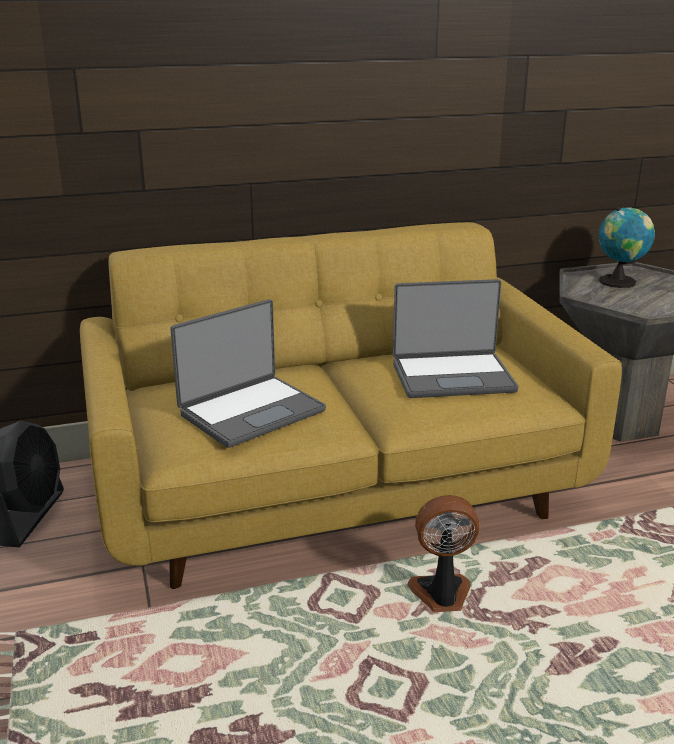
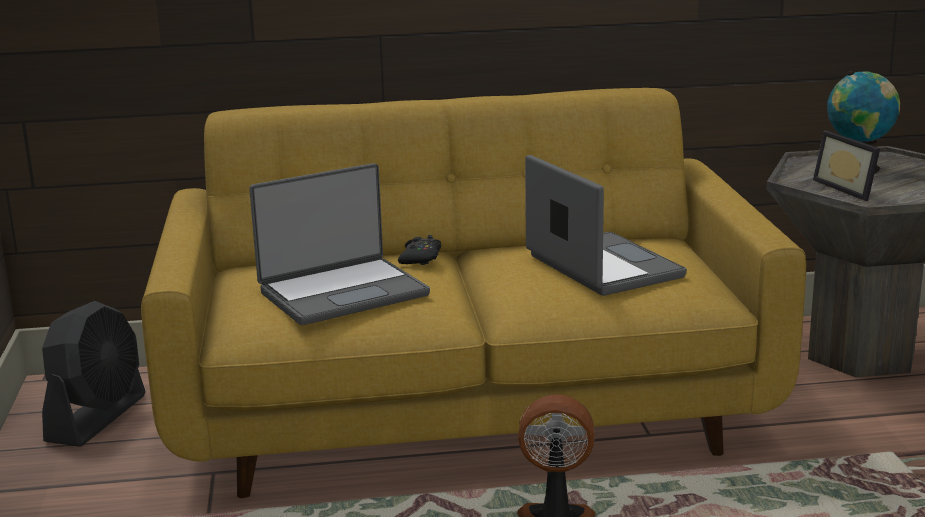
camera: 10 degrees right, 5 degrees down
laptop [393,279,519,398] -> laptop turned 120 degrees counterclockwise [525,155,687,296]
none -> black game controller [398,235,441,265]
none -> picture frame [813,130,880,201]

